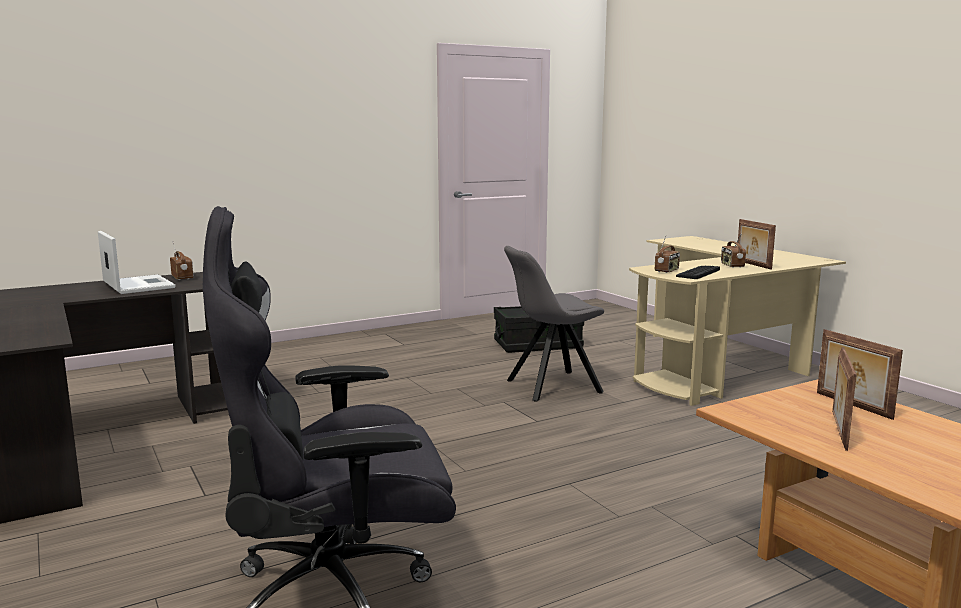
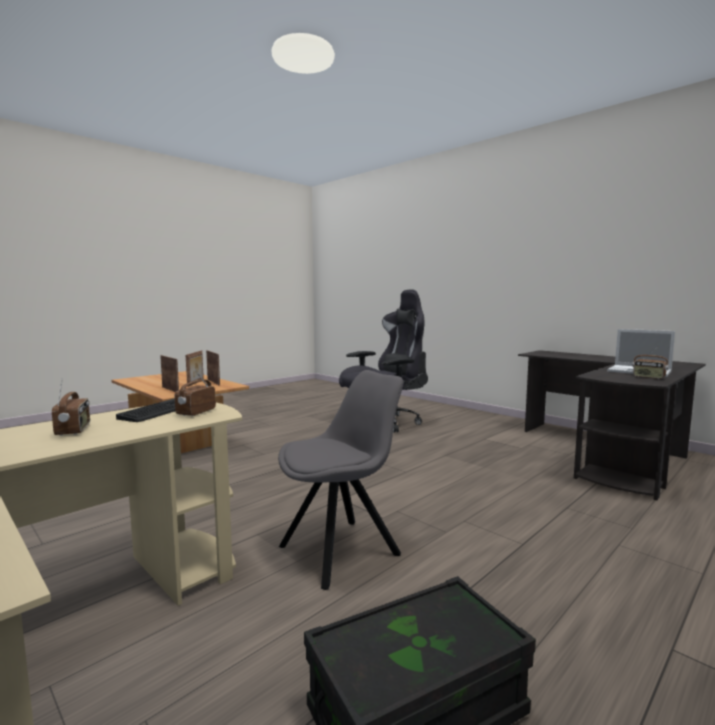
camera: 165 degrees right, 5 degrees down
picture frame [738,219,776,270] -> picture frame moved to [206,350,220,385]

